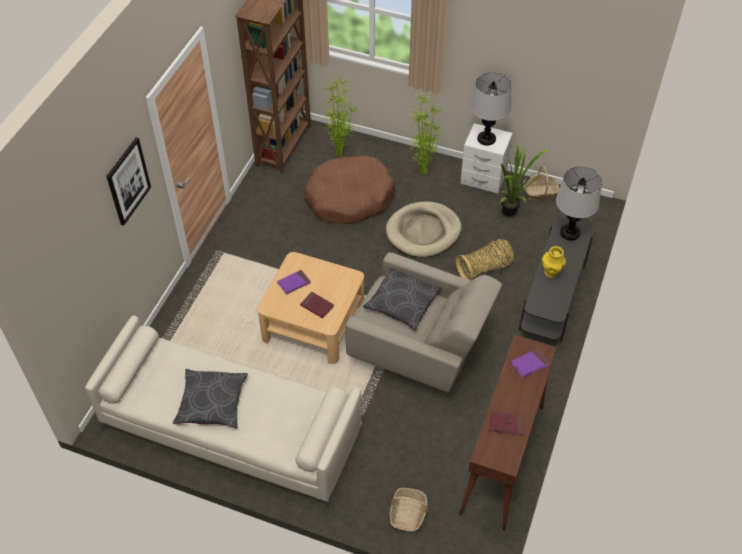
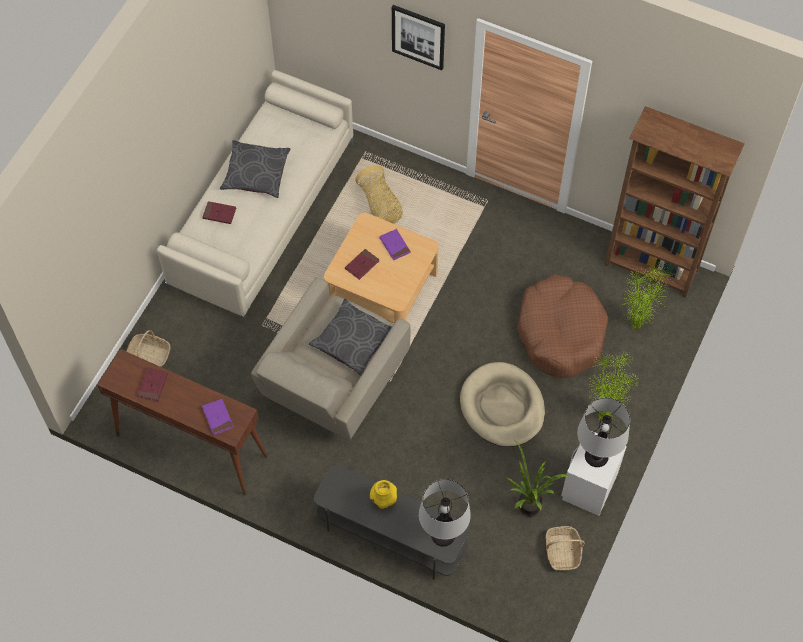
camera: 95 degrees right, 10 degrees up
basket [456,239,514,281] -> basket moved to [355,165,403,224]
none -> red book [202,201,236,224]

